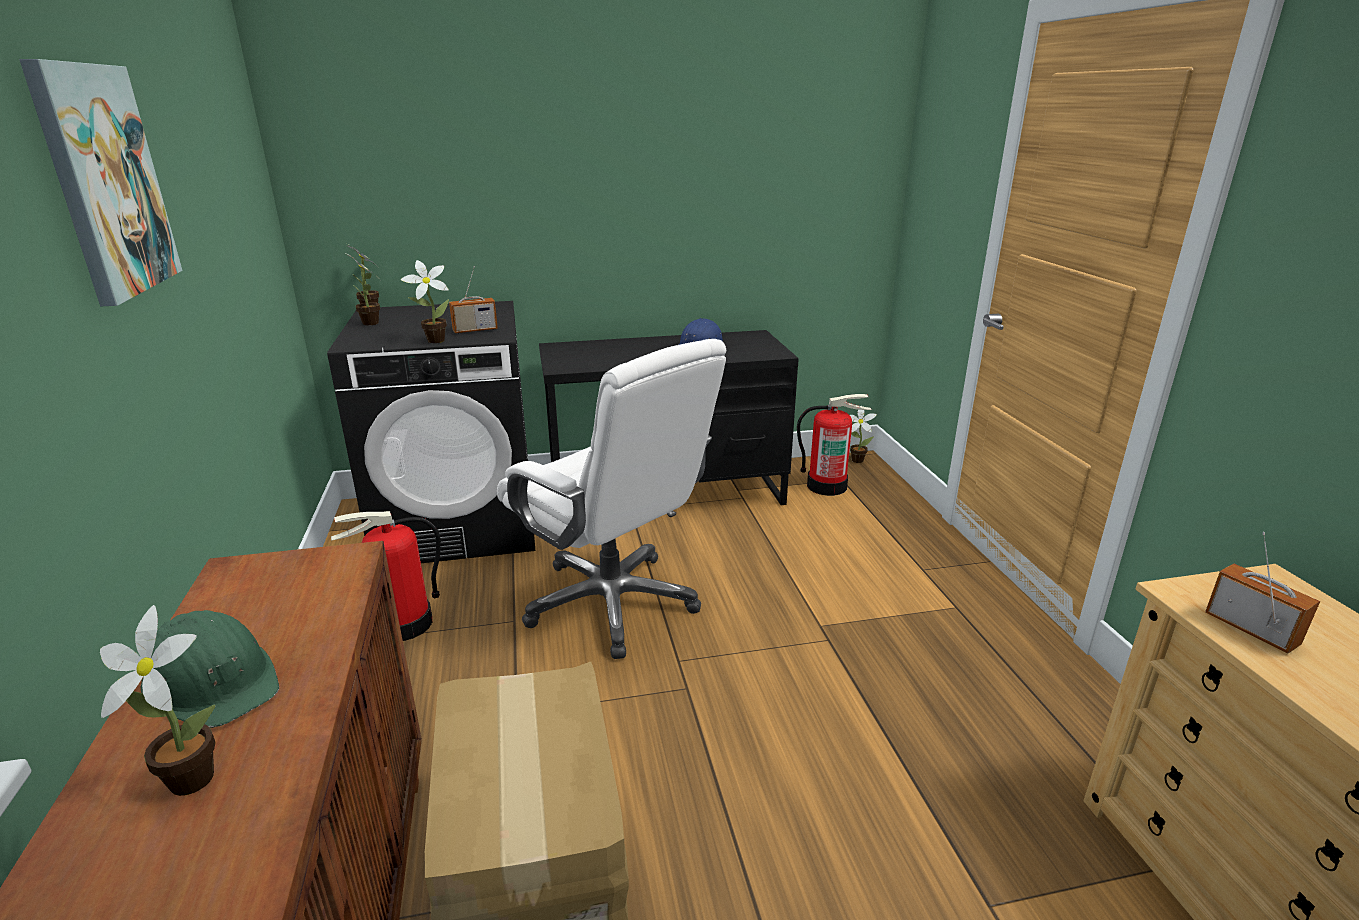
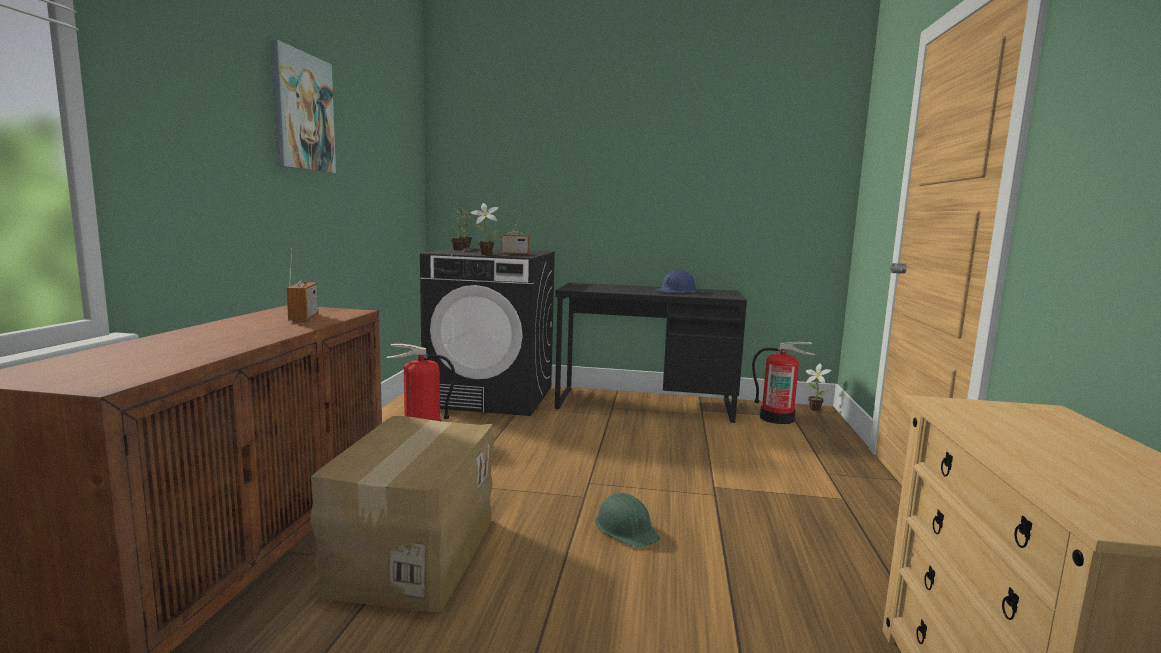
camera: 20 degrees right, 15 degrees down
potted plant [100,605,216,796] -> none
green hard hat [141,610,279,728] -> green hard hat moved to [595,493,660,547]
white office chair [497,339,726,659] -> none
radio [1205,532,1320,653] -> radio moved to [286,248,319,322]

